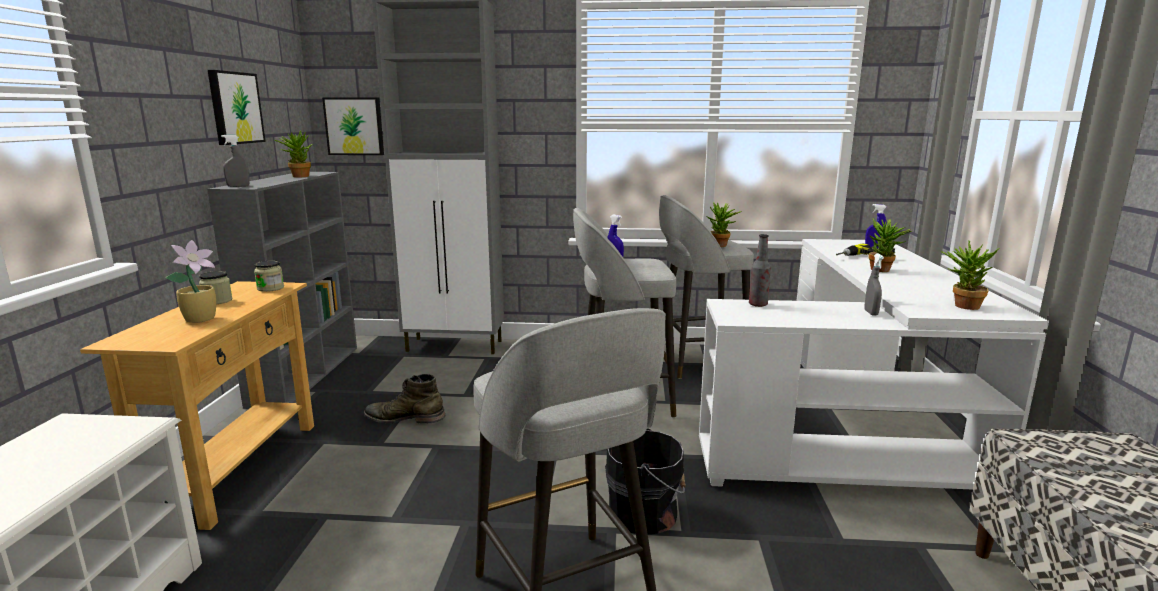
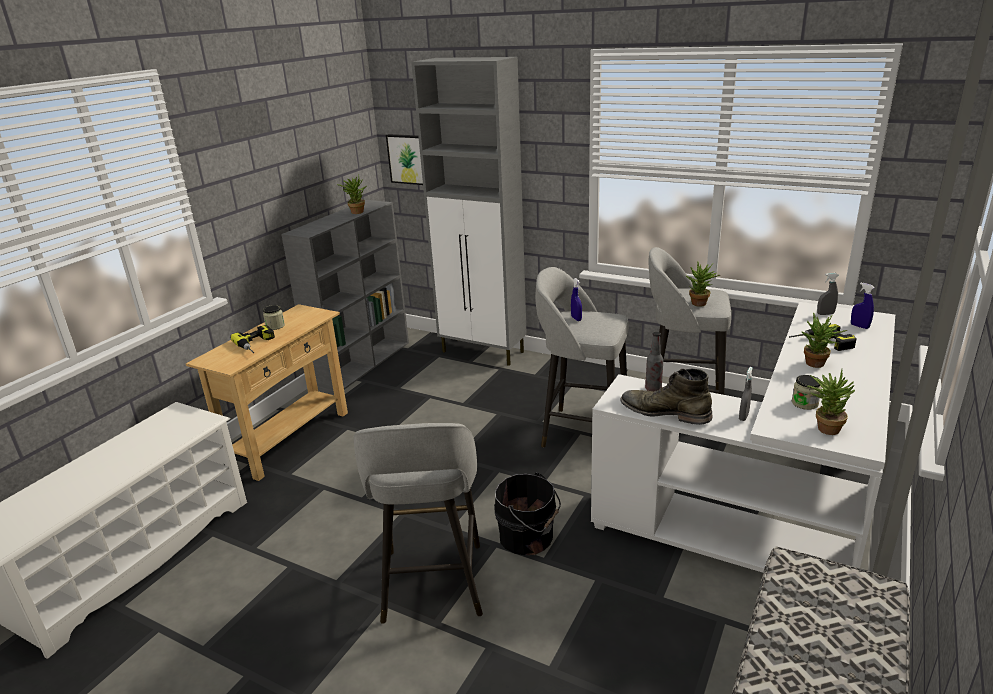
camera: 25 degrees right, 10 degrees up
potted plant [166,240,216,323] -> power drill [231,325,275,353]
picture [208,70,266,145] -> none
grey spray bottle [221,135,250,187] -> grey spray bottle moved to [817,273,839,315]
jar [254,260,284,292] -> jar moved to [792,375,822,410]
green boot [364,374,445,424] -> green boot moved to [621,368,713,425]

